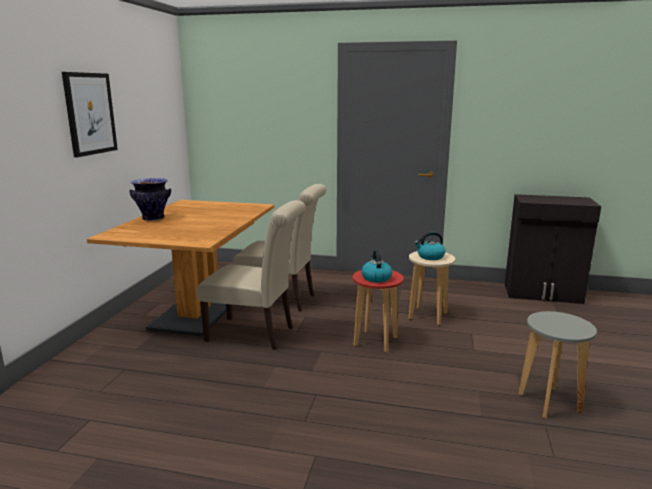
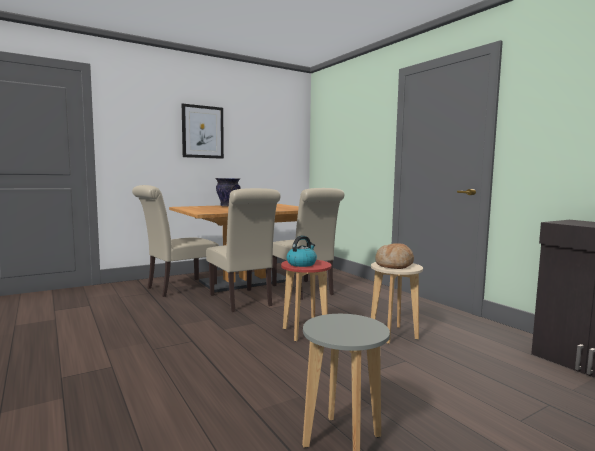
camera: 45 degrees right, 10 degrees down
kettle [414,232,445,260] -> bread [375,243,414,269]
none -> beige chair [132,185,219,297]

